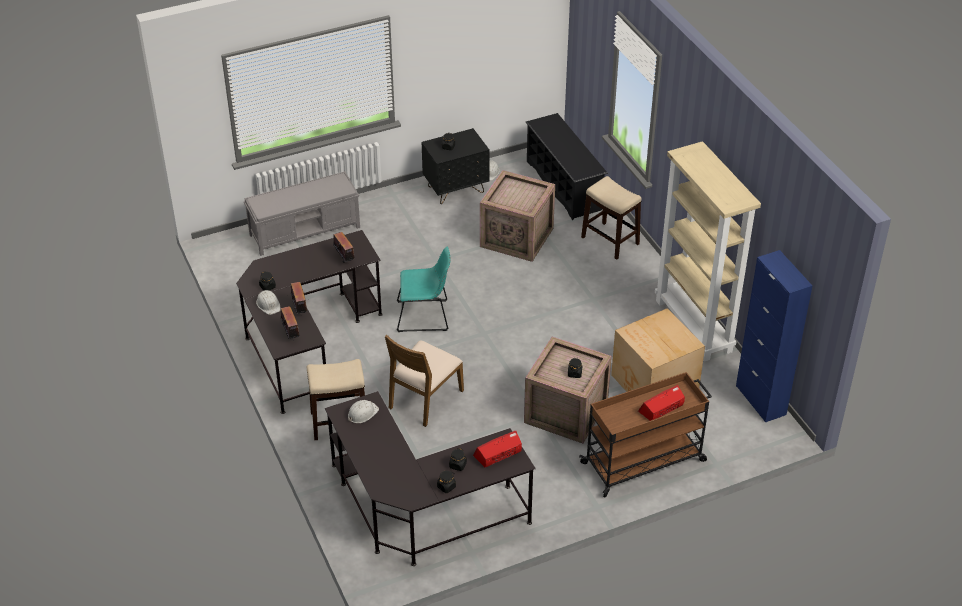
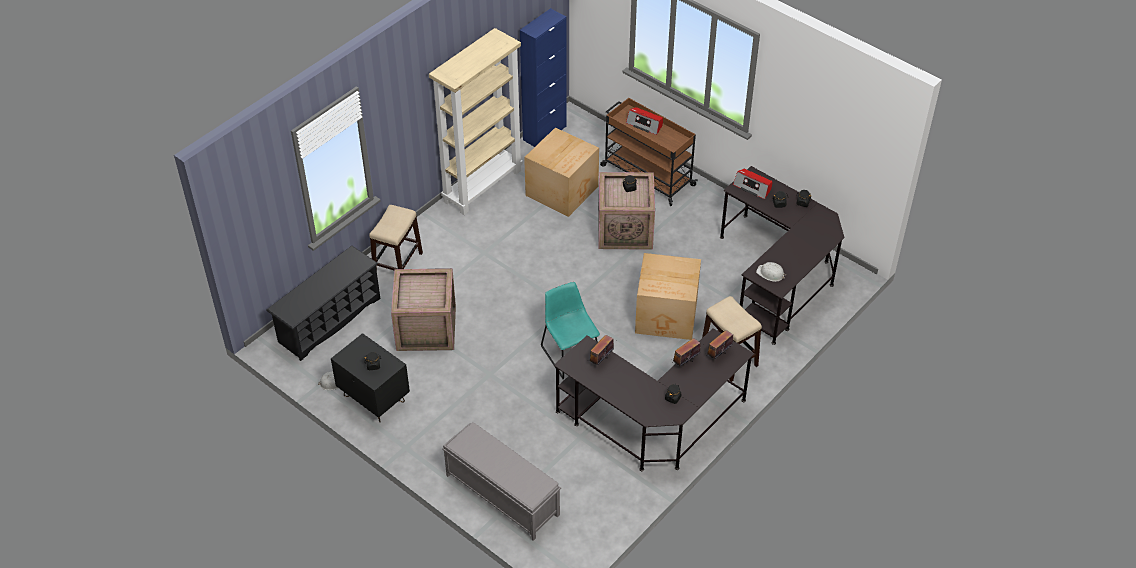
camera: 115 degrees left, 5 degrees up
white hard hat [256,290,281,315] -> none
brown chair [385,335,464,427] -> cardboard box [635,253,701,340]

